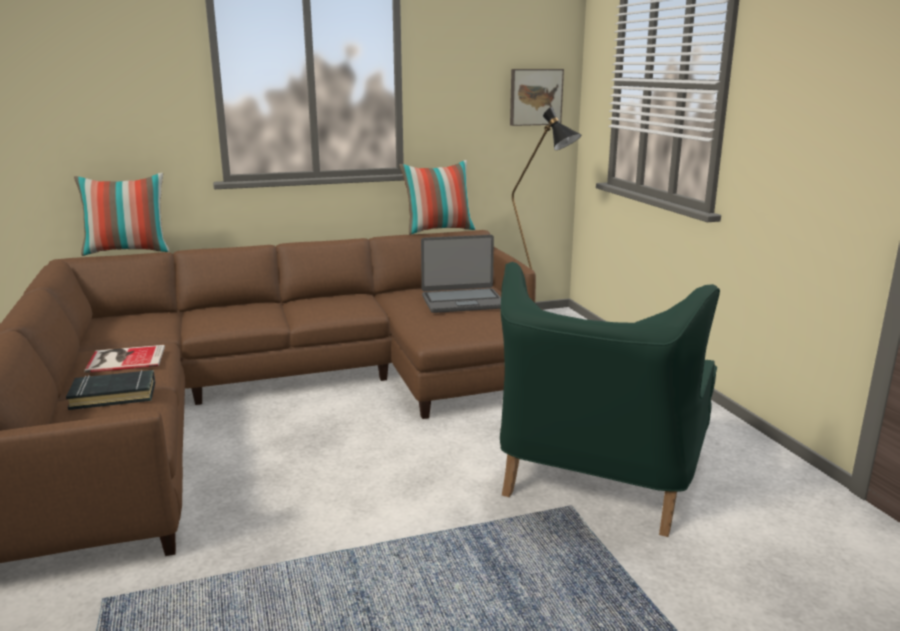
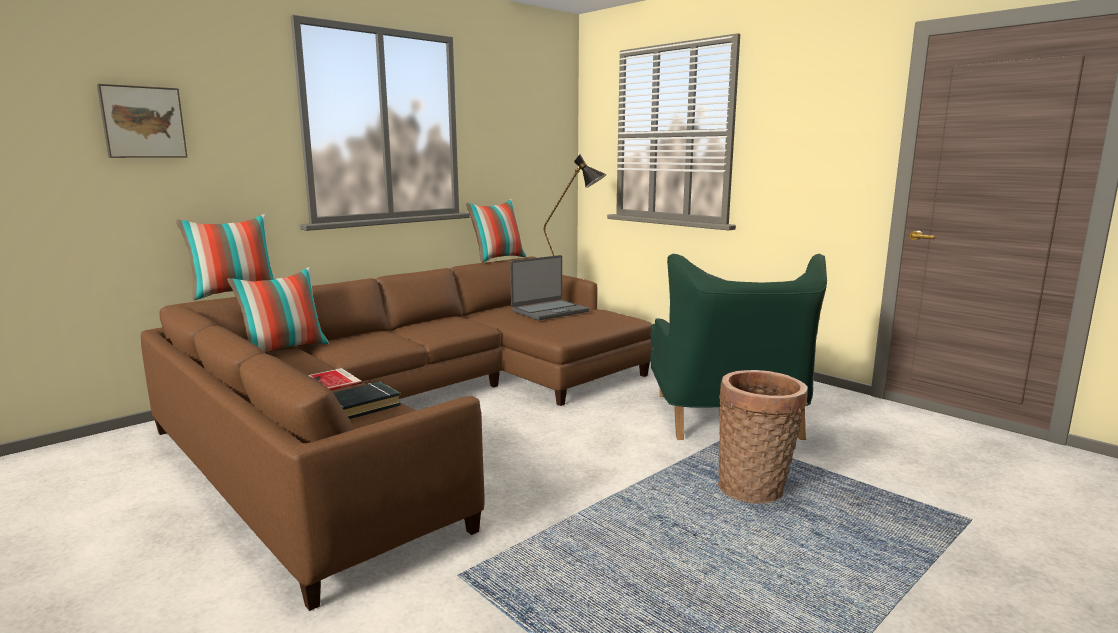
camera: 25 degrees left, 5 degrees down
picture [510,69,564,126] -> picture moved to [97,84,187,158]
none -> pillow [227,267,329,353]
none -> basket [718,370,808,504]

